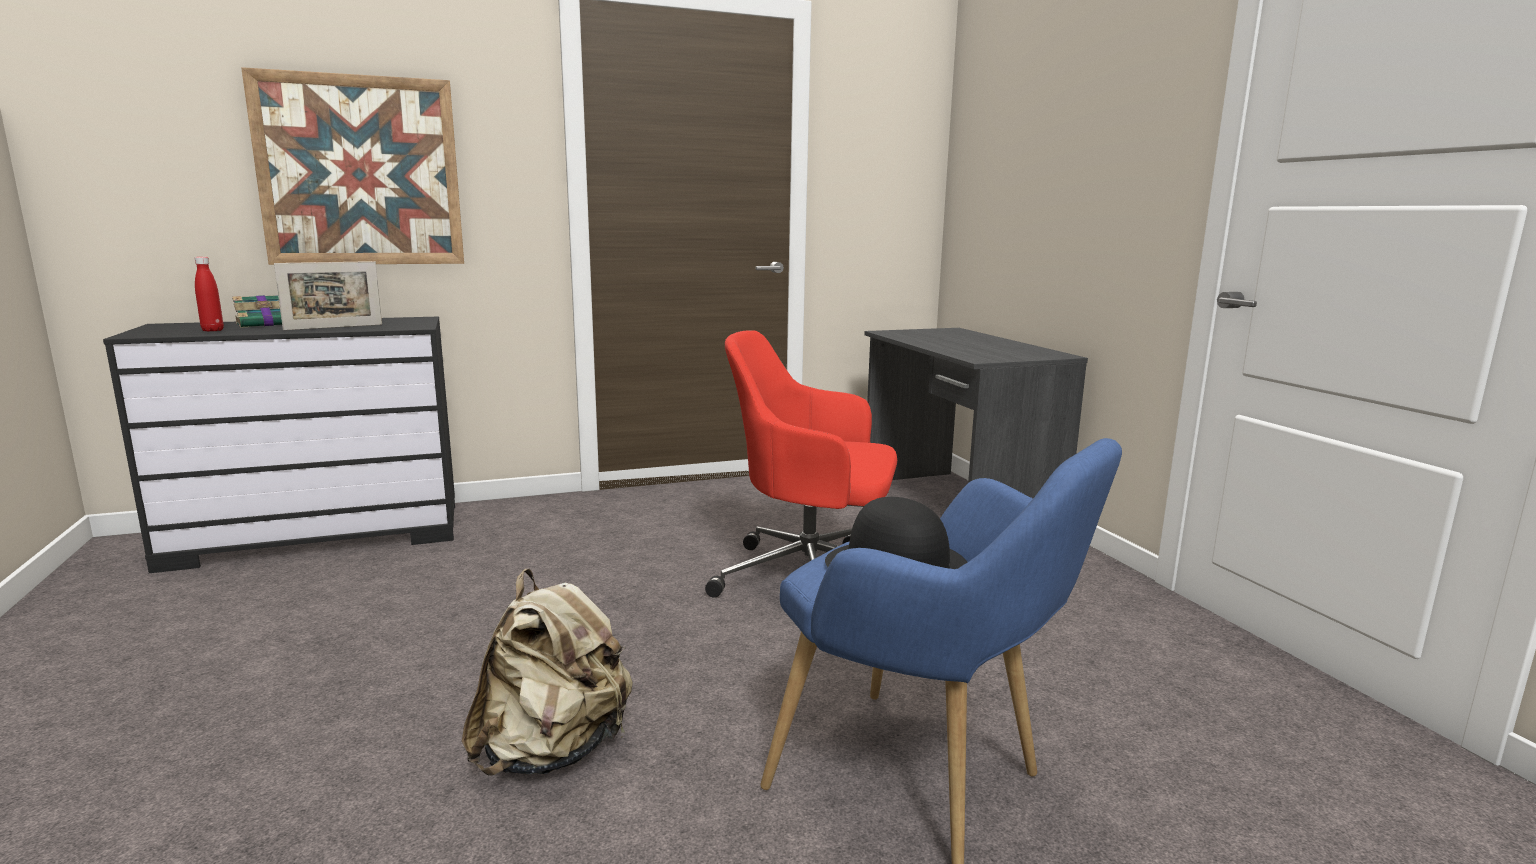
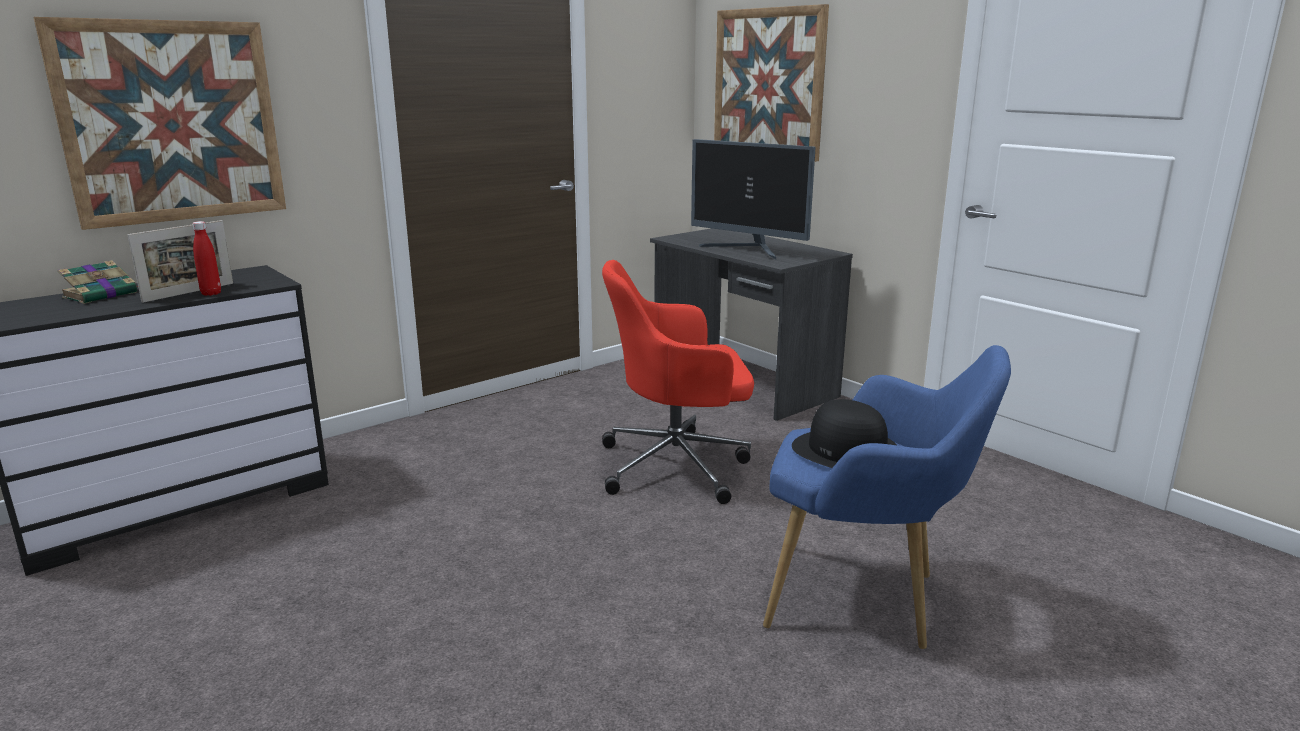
camera: 20 degrees left, 5 degrees up
red bottle [195,257,224,332] -> red bottle moved to [192,221,221,296]
beige backpack [462,569,633,776] -> none
none -> monitor [691,139,816,259]
none -> picture [714,4,829,162]

